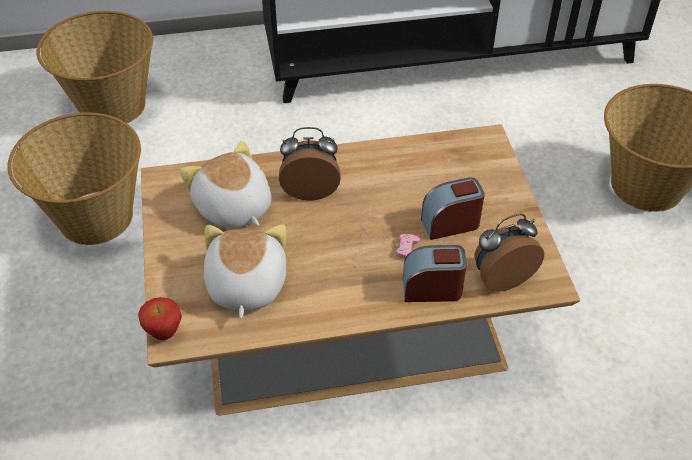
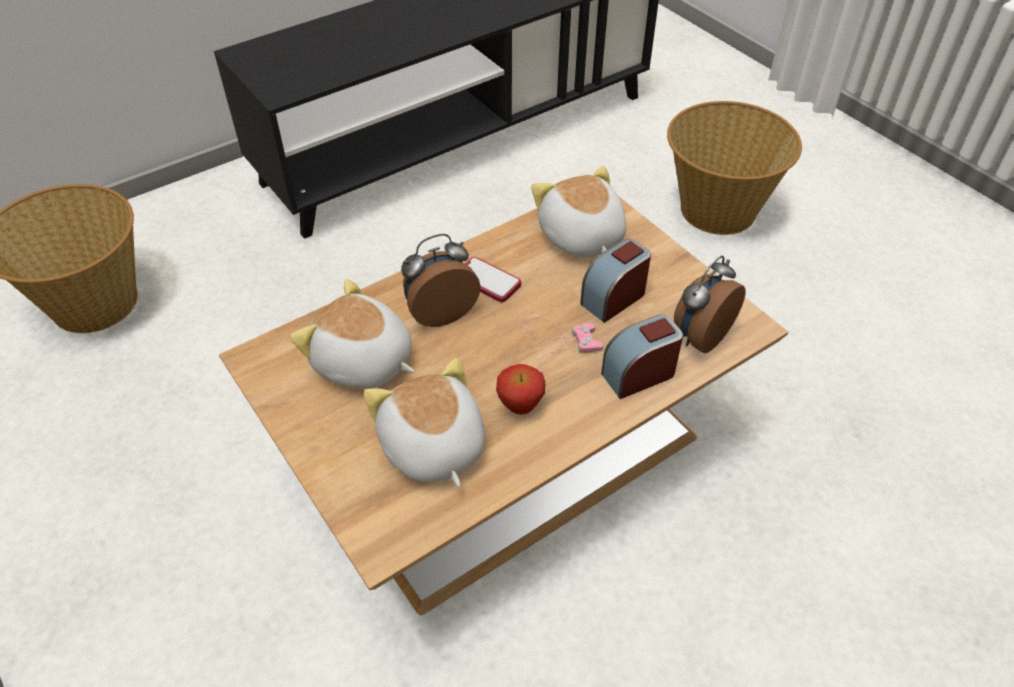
camera: 25 degrees left, 0 degrees up
basket [7,112,141,245] -> none
apple [138,297,182,340] -> apple moved to [496,364,545,414]
none -> phone [465,257,521,302]
none -> plush toy [531,166,626,257]

